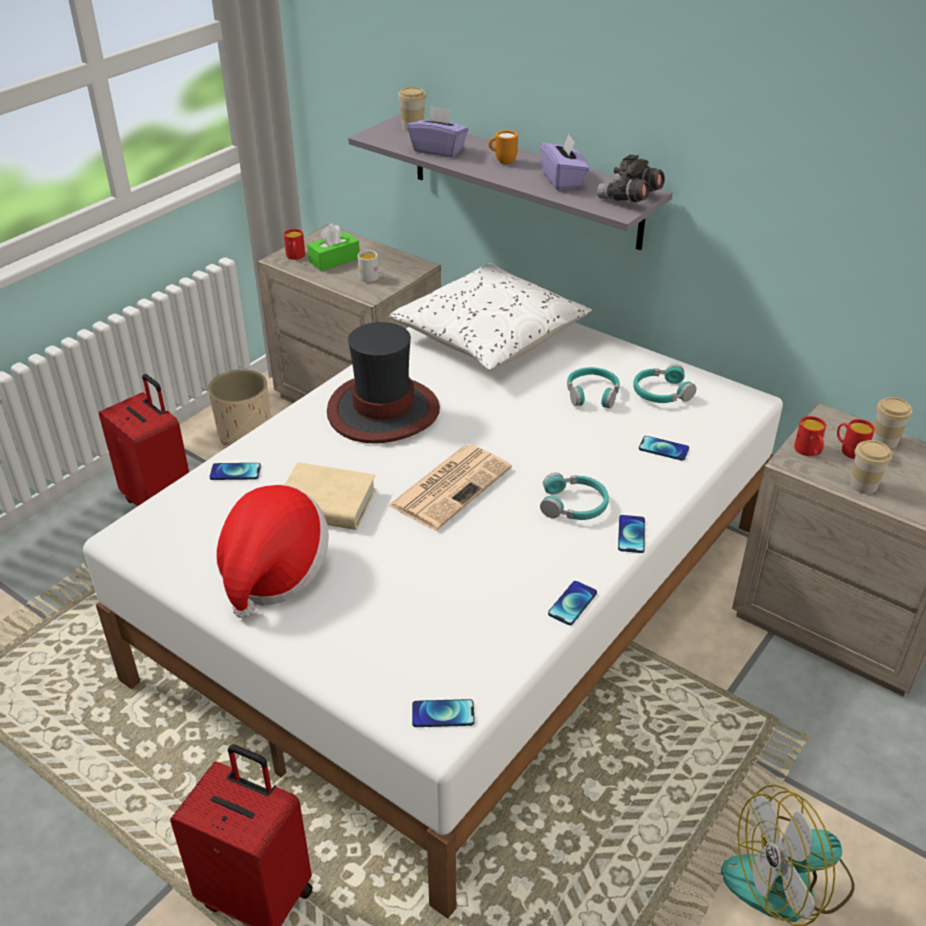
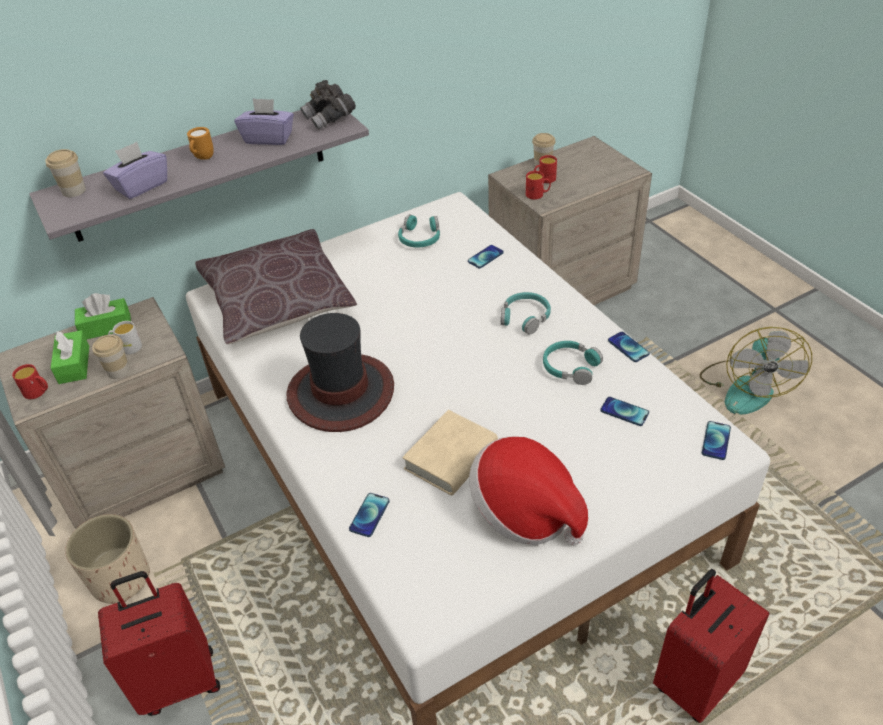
camera: 65 degrees left, 5 degrees up
newspaper [388,445,512,530] -> none
white pillow [389,263,592,371] -> brown pillow [195,229,357,344]
turquoise headphones [567,367,620,408] -> turquoise headphones moved to [543,341,603,385]
phone [618,515,645,553] -> phone moved to [600,397,649,426]
cup [850,440,892,494] -> cup moved to [92,335,130,379]
none -> green tissue box [75,293,131,340]

